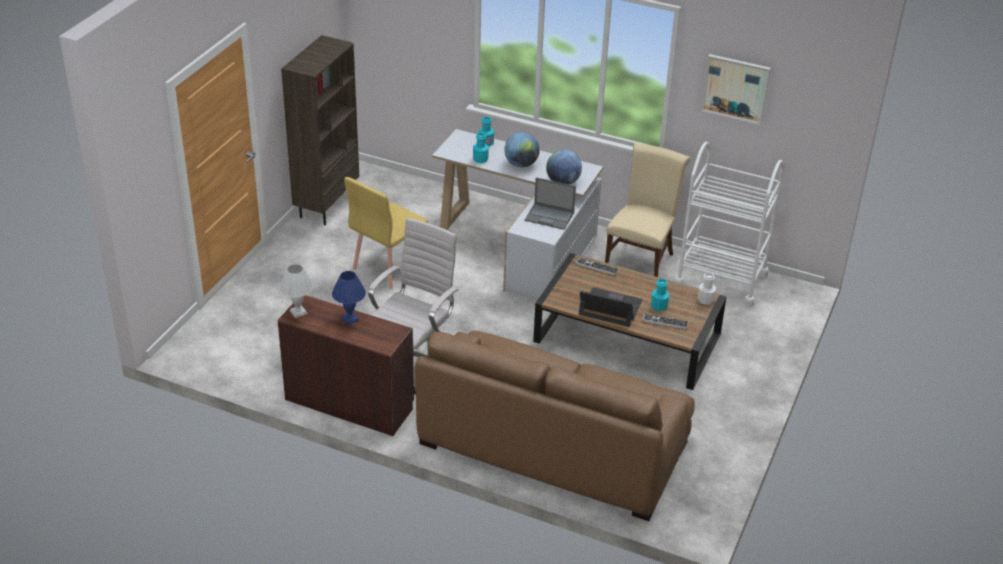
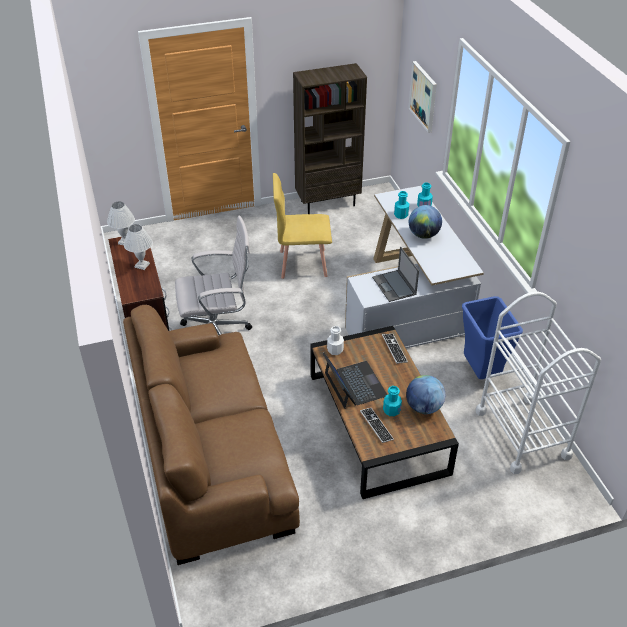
camera: 50 degrees right, 5 degrees up
blue table lamp [332,271,366,325] -> white table lamp [124,224,153,270]
globe [546,150,582,185] -> globe moved to [406,375,445,414]
beige chair [605,143,691,277] -> blue trash can [462,296,523,379]
white bottle [698,273,716,305] -> white bottle moved to [327,326,344,355]
picture [701,54,771,125] -> picture moved to [408,61,437,133]

